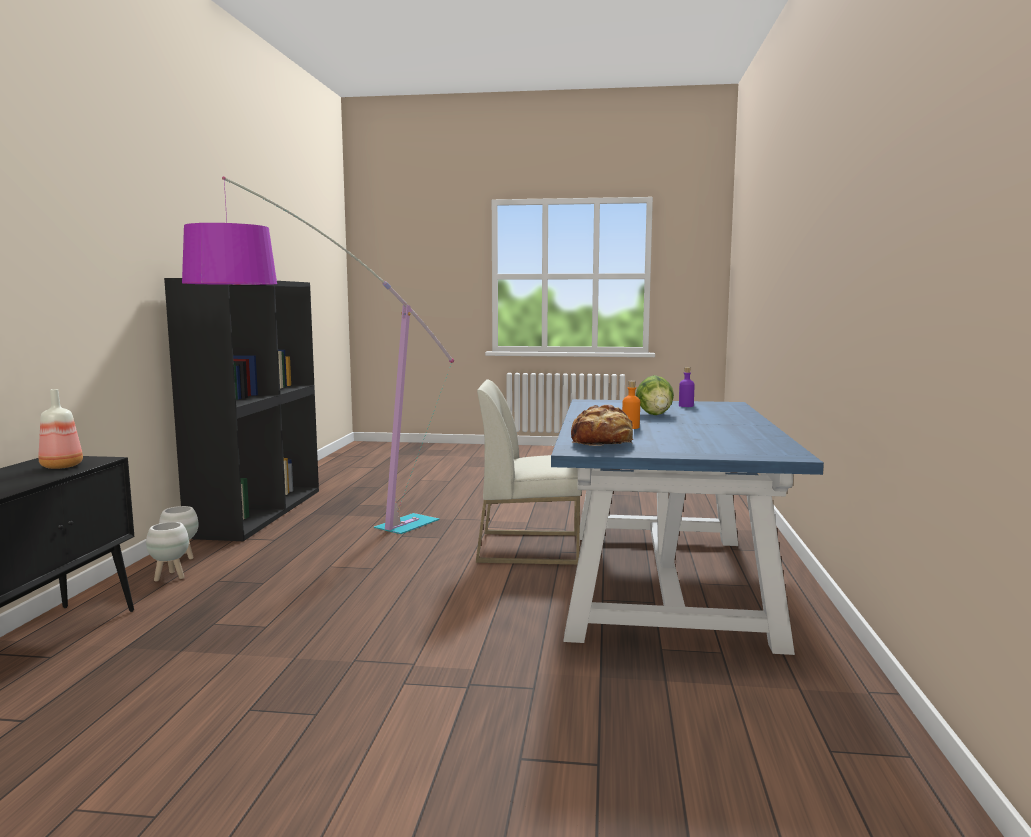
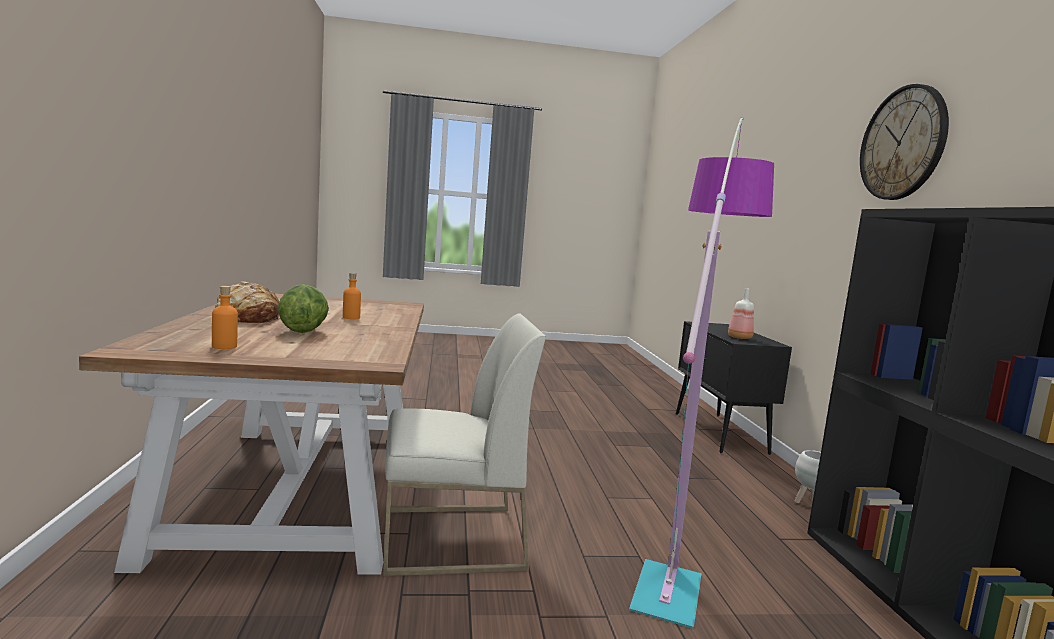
camera: 165 degrees right, 0 degrees up
white planter [146,522,189,582] -> none
blue dining table [551,399,824,655] -> brown dining table [79,294,424,575]
bread [571,405,634,446] -> bread moved to [215,281,280,323]
purple bottle [679,367,694,407] -> orange bottle [212,286,238,349]
none -> wall clock [860,84,949,200]

